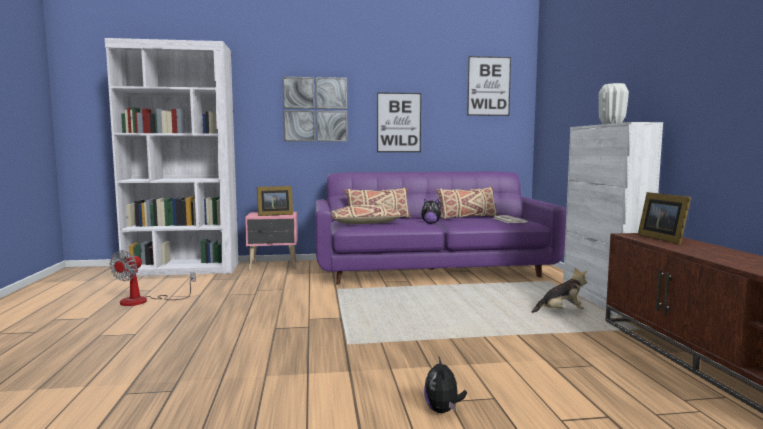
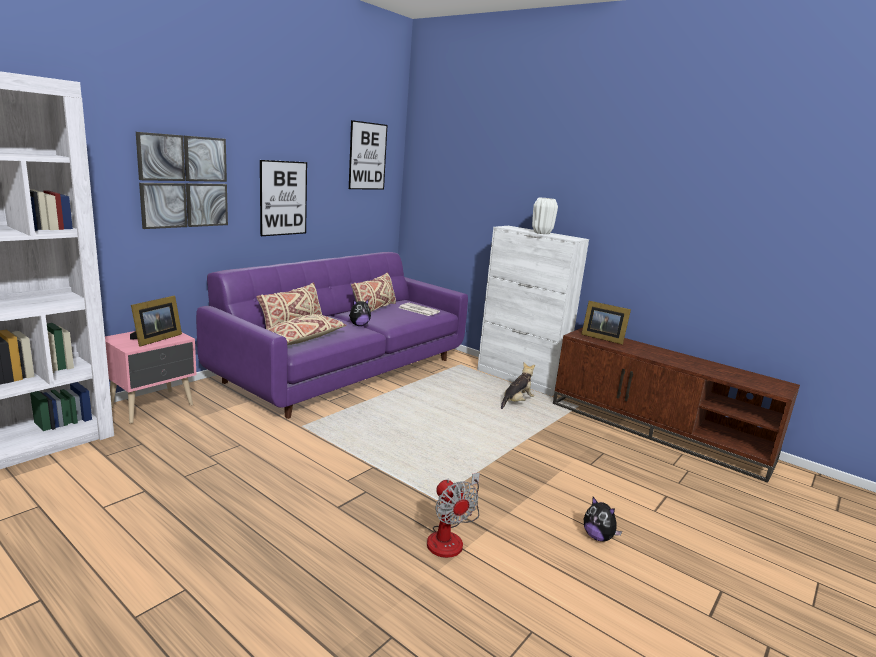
camera: 45 degrees left, 10 degrees up
fan [110,250,196,306] -> fan moved to [427,472,480,558]

